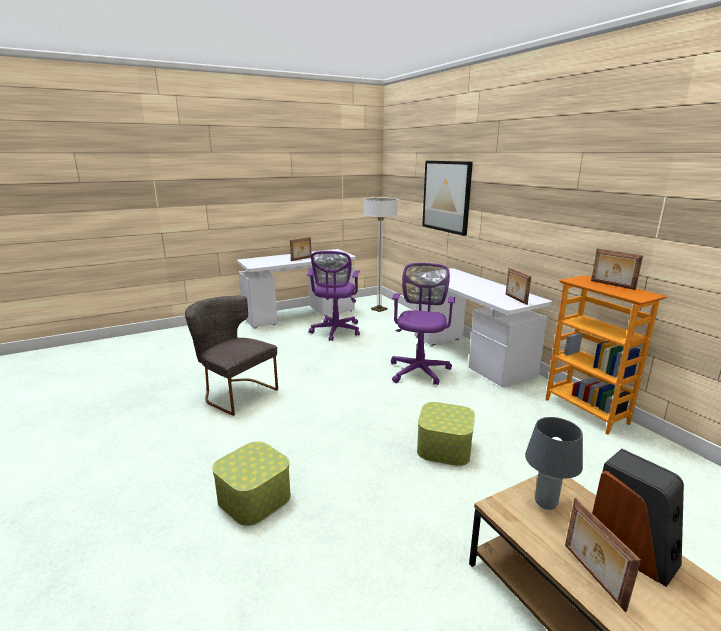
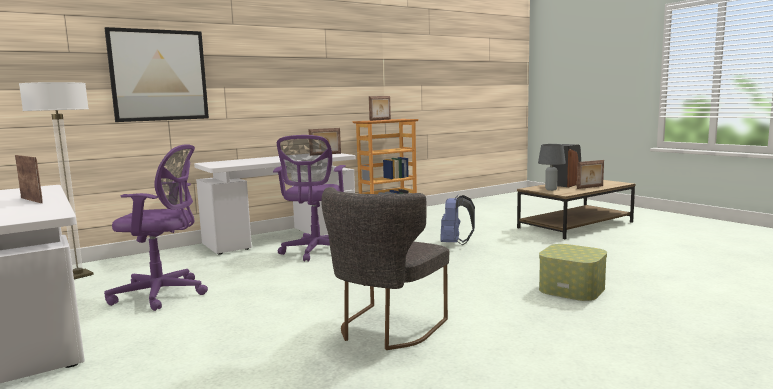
camera: 95 degrees left, 10 degrees down
purple office chair [391,263,455,385] -> purple office chair turned 90 degrees counterclockwise [273,135,346,262]
storage box [417,402,475,466] -> blue backpack [440,195,475,245]

